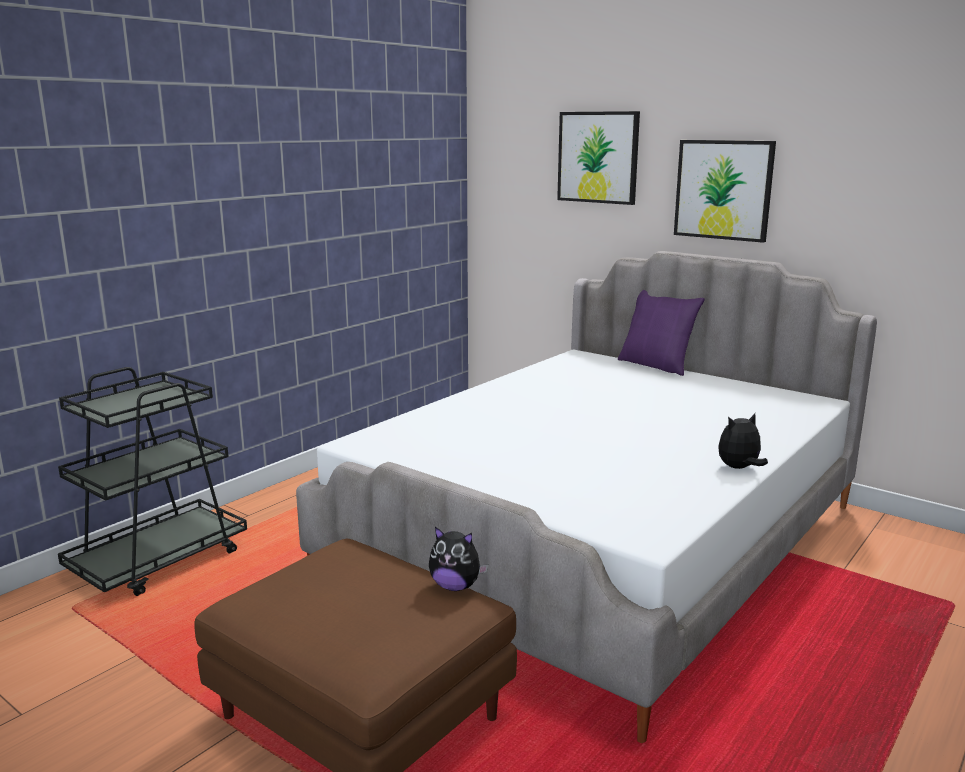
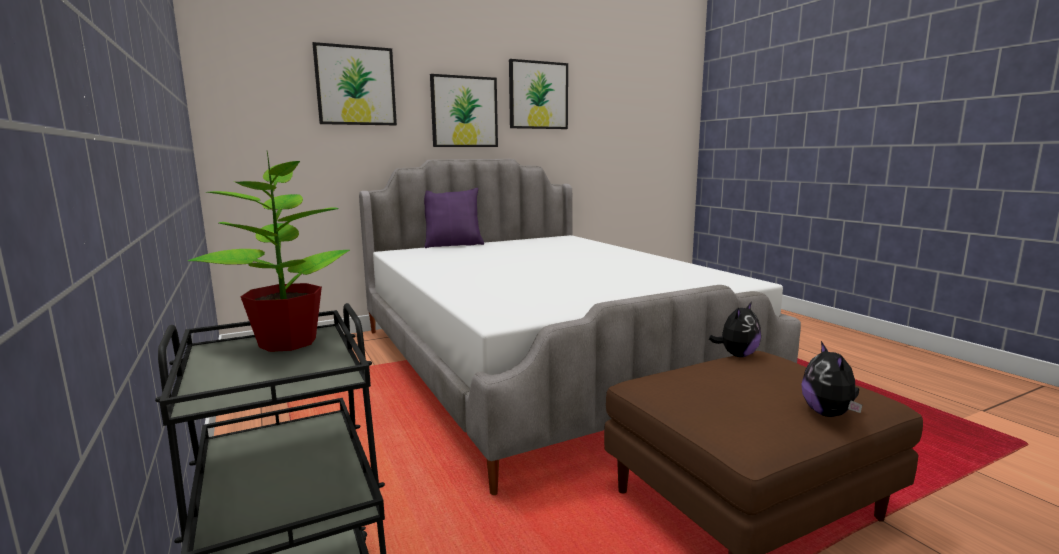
camera: 65 degrees left, 5 degrees down
plush toy [718,413,768,469] -> plush toy moved to [801,341,862,417]
none -> potted plant [188,151,350,352]
none -> picture [509,59,568,129]

